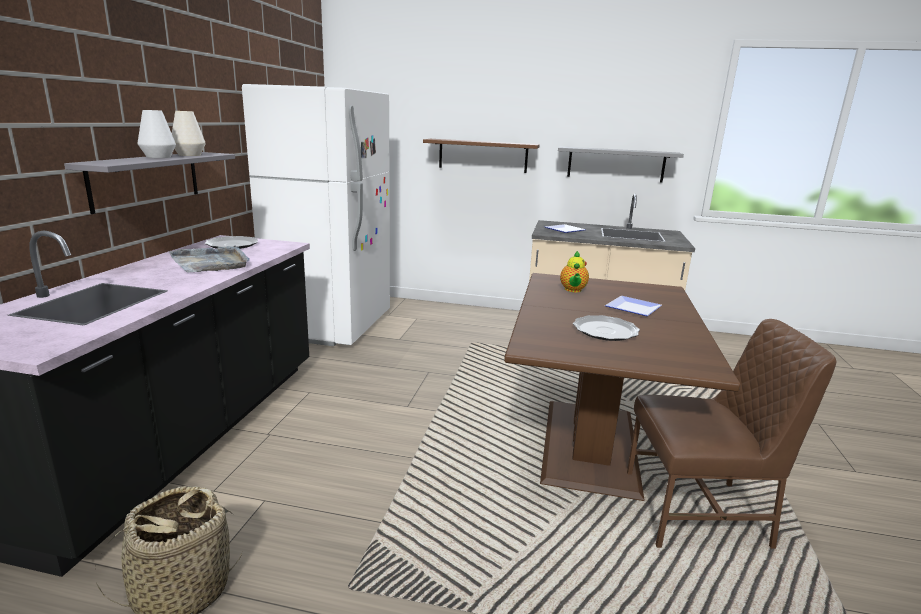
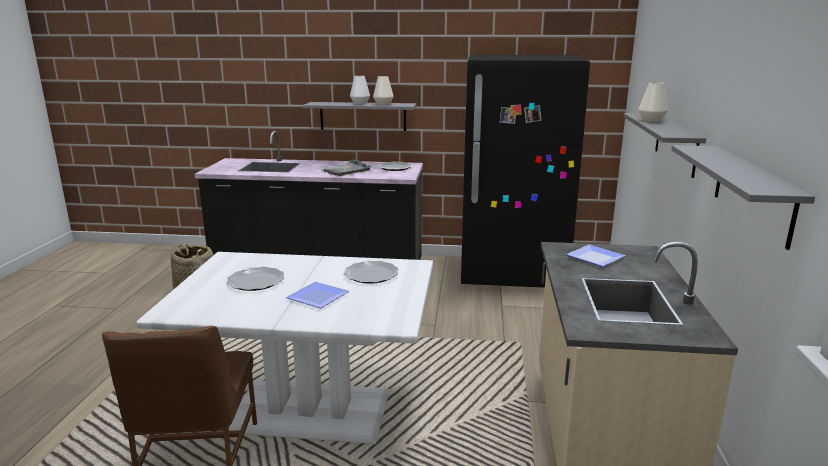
camera: 85 degrees right, 0 degrees up
white fridge [242,84,390,346] -> black fridge [461,54,590,288]
brown shelf [423,139,540,173] -> grey shelf [623,113,706,178]
brown dining table [504,273,740,501] -> white dining table [136,252,433,444]
teapot [560,251,589,292] -> plate [344,261,399,284]
none -> white vase [638,82,668,122]

